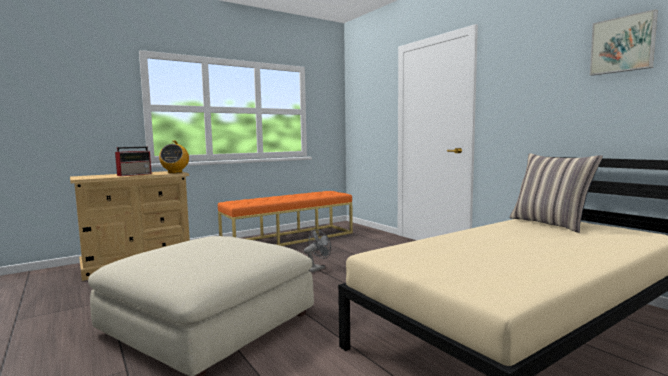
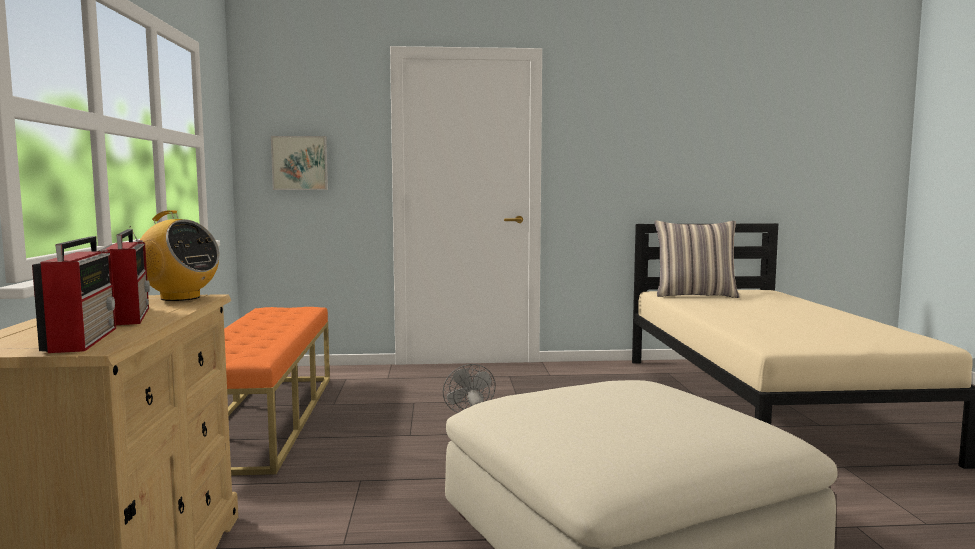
camera: 60 degrees left, 0 degrees up
picture [590,9,658,76] -> picture moved to [271,136,328,190]
none -> radio [32,236,116,353]

